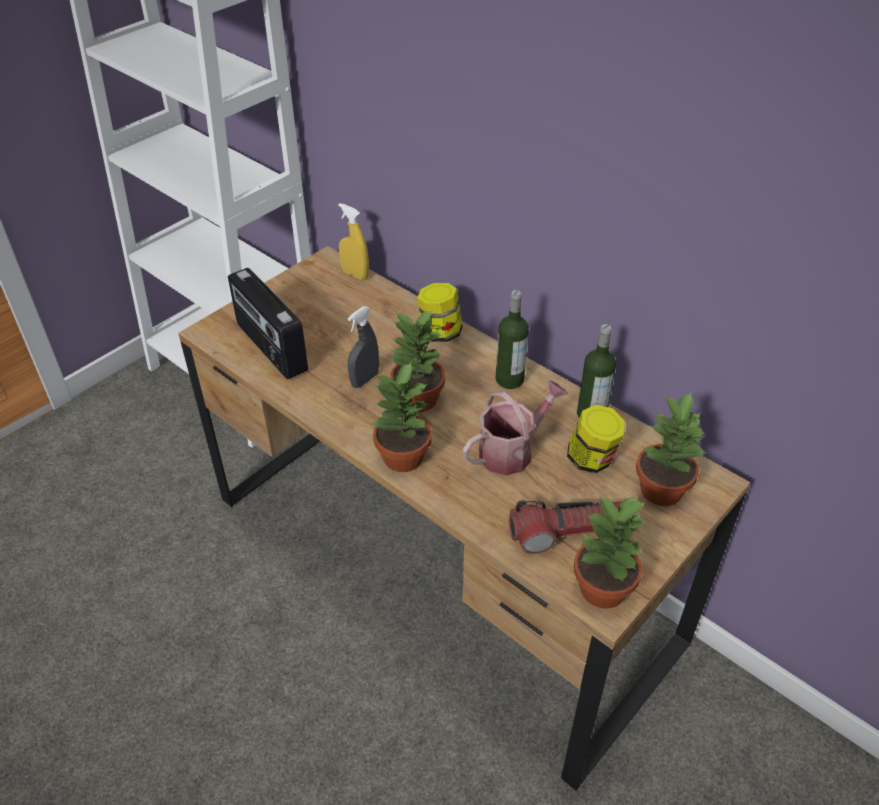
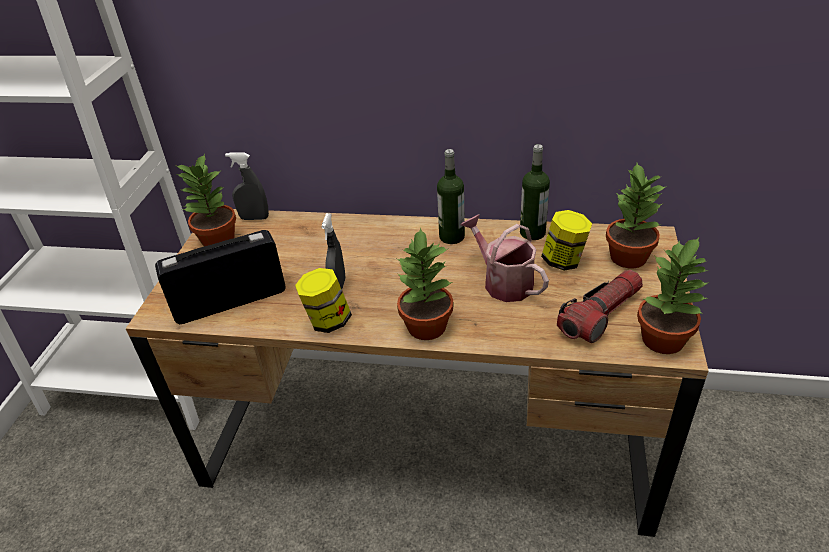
camera: 30 degrees left, 5 degrees down
radio [228,268,308,379] -> radio turned 135 degrees clockwise [155,230,286,324]
yellow spray bottle [338,203,369,280] -> grey spray bottle [225,152,269,220]
potted plant [389,309,445,412] -> potted plant moved to [176,153,236,246]
jar [417,283,463,342] -> jar moved to [295,268,352,333]
watering can [463,380,568,476] -> watering can turned 60 degrees counterclockwise [461,215,549,302]

